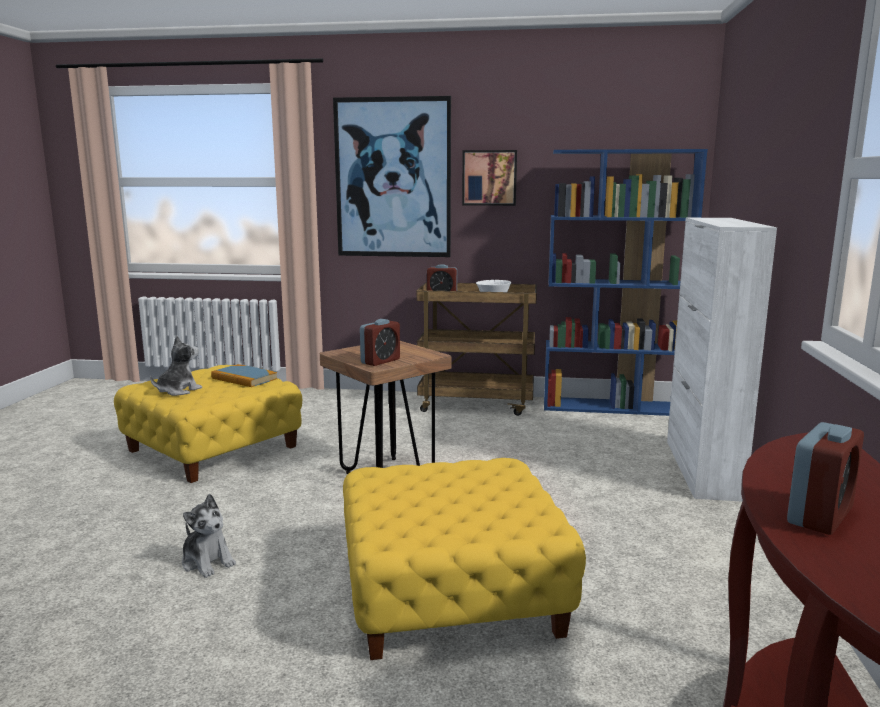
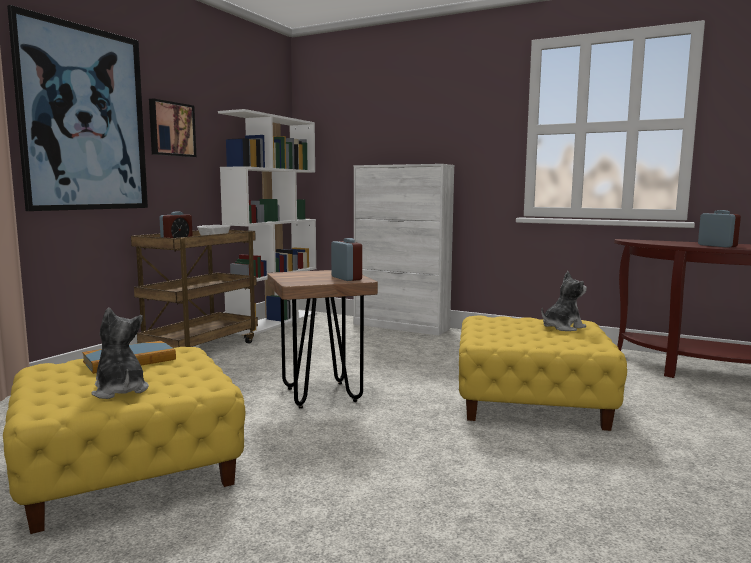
camera: 70 degrees left, 5 degrees down
plush toy [182,494,236,578] -> plush toy moved to [541,271,587,331]
blue bookcase [544,149,708,416] -> white bookcase [218,109,317,335]

